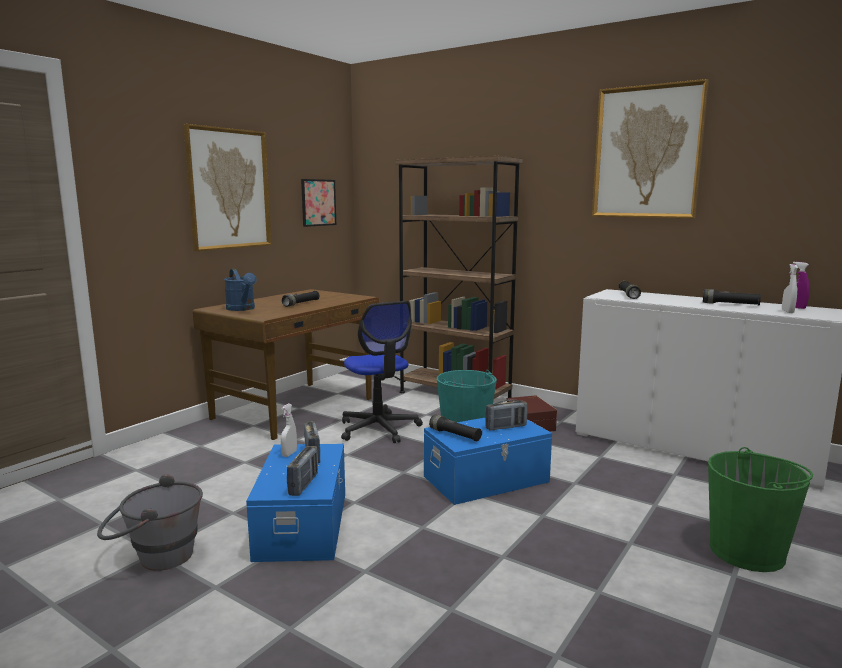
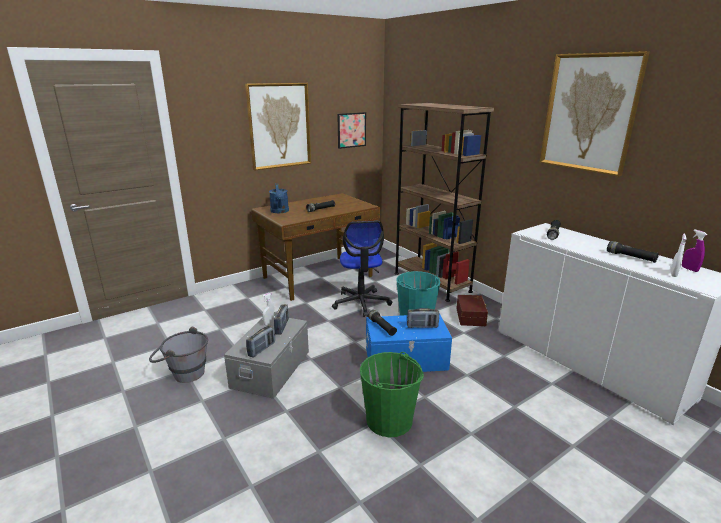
camera: 20 degrees right, 10 degrees up
blue storage box [246,444,345,562] -> grey storage box [224,318,309,399]
green bucket [708,447,813,572] -> green bucket moved to [360,352,424,437]

